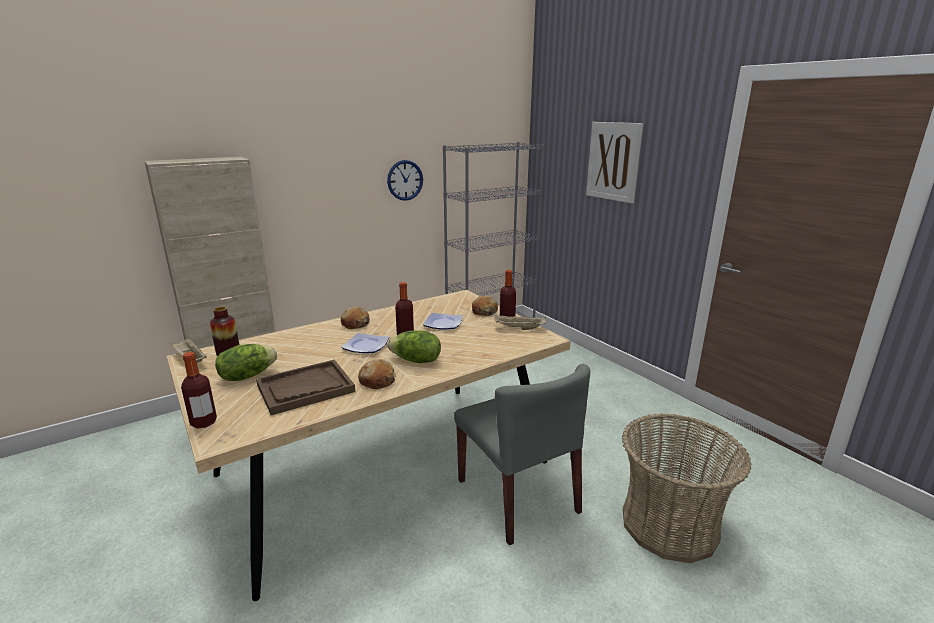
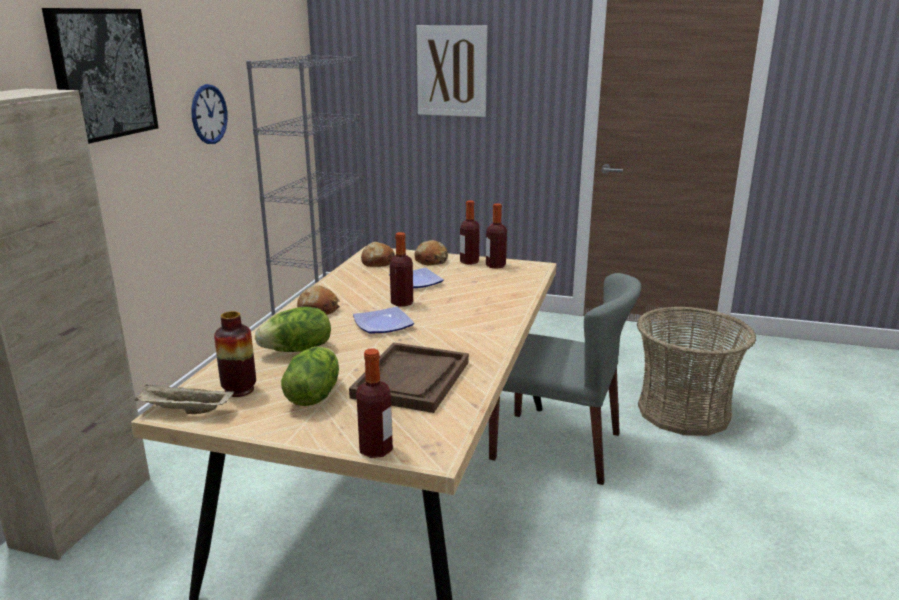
camera: 40 degrees left, 0 degrees up
bread [358,359,396,389] -> bread moved to [361,242,395,267]
lettuce [388,330,441,363] -> lettuce moved to [255,307,331,352]
beige tray [494,315,546,330] -> bottle [486,203,507,269]
none -> picture [42,8,158,144]

